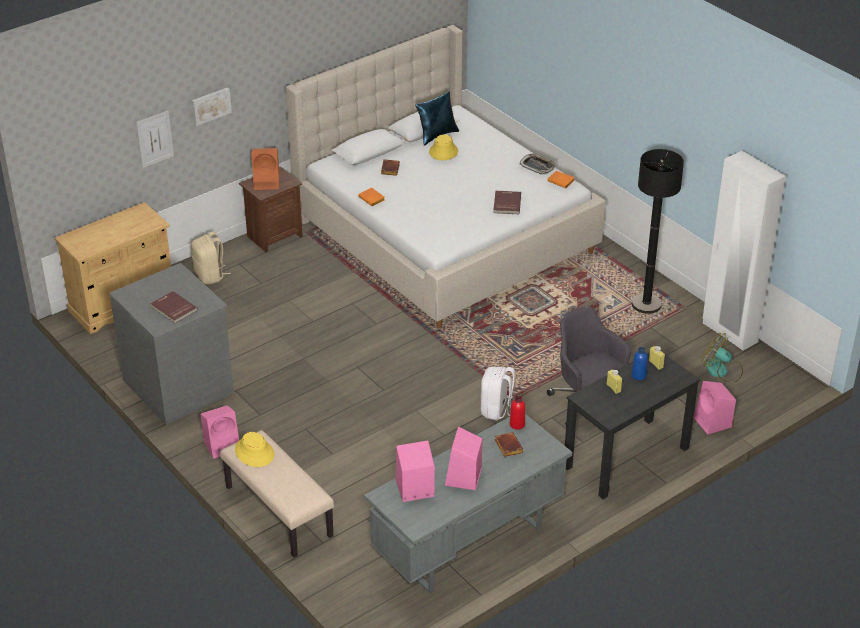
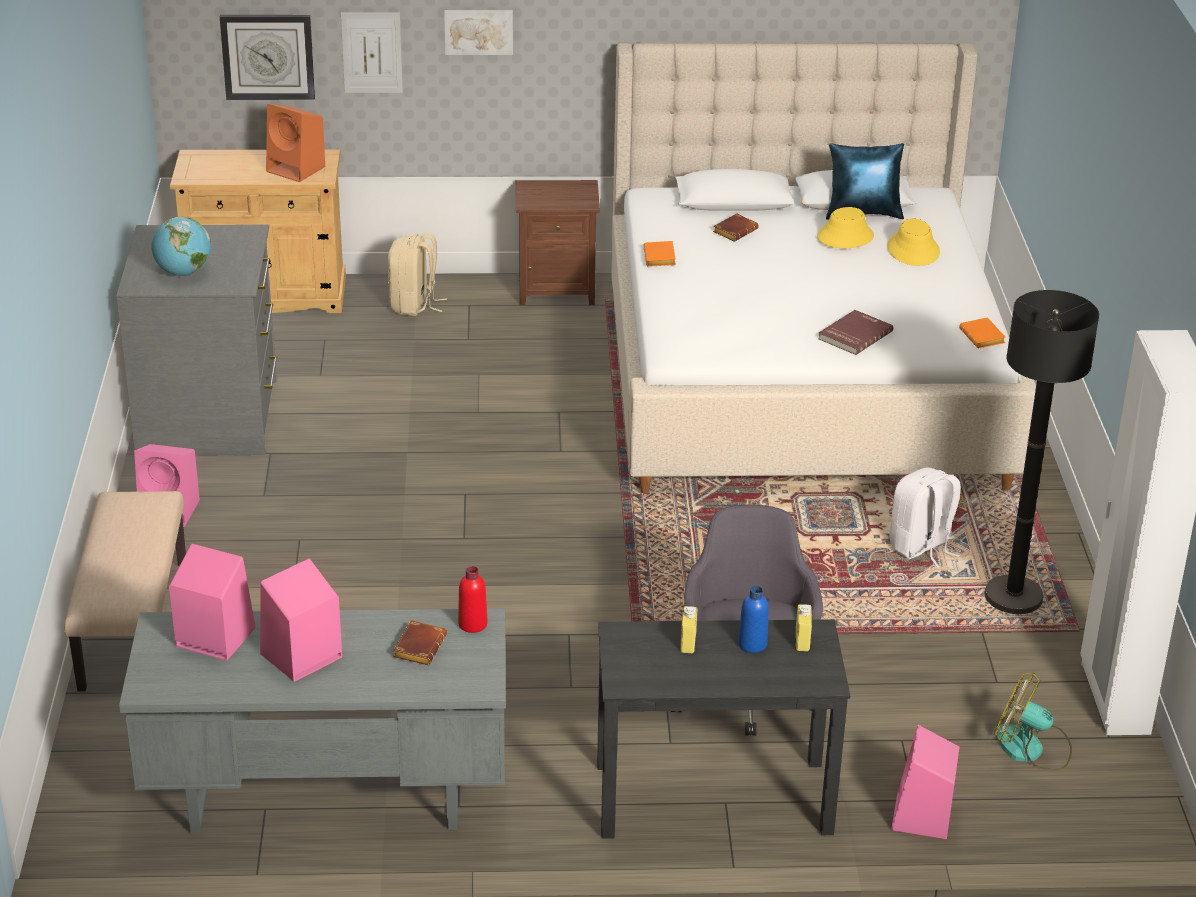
camera: 35 degrees right, 5 degrees down
red book [150,291,198,323] -> globe [151,217,211,276]
yellow hat [235,432,274,467] -> yellow hat moved to [887,218,940,266]
orange speaker [251,148,280,190] -> orange speaker moved to [266,104,326,182]
white backpack [481,367,515,420] -> white backpack moved to [889,467,961,567]
tray [519,154,556,175] -> none
fan [701,333,743,382] -> fan turned 45 degrees counterclockwise [994,672,1072,770]
none -> wall clock [220,15,315,100]

